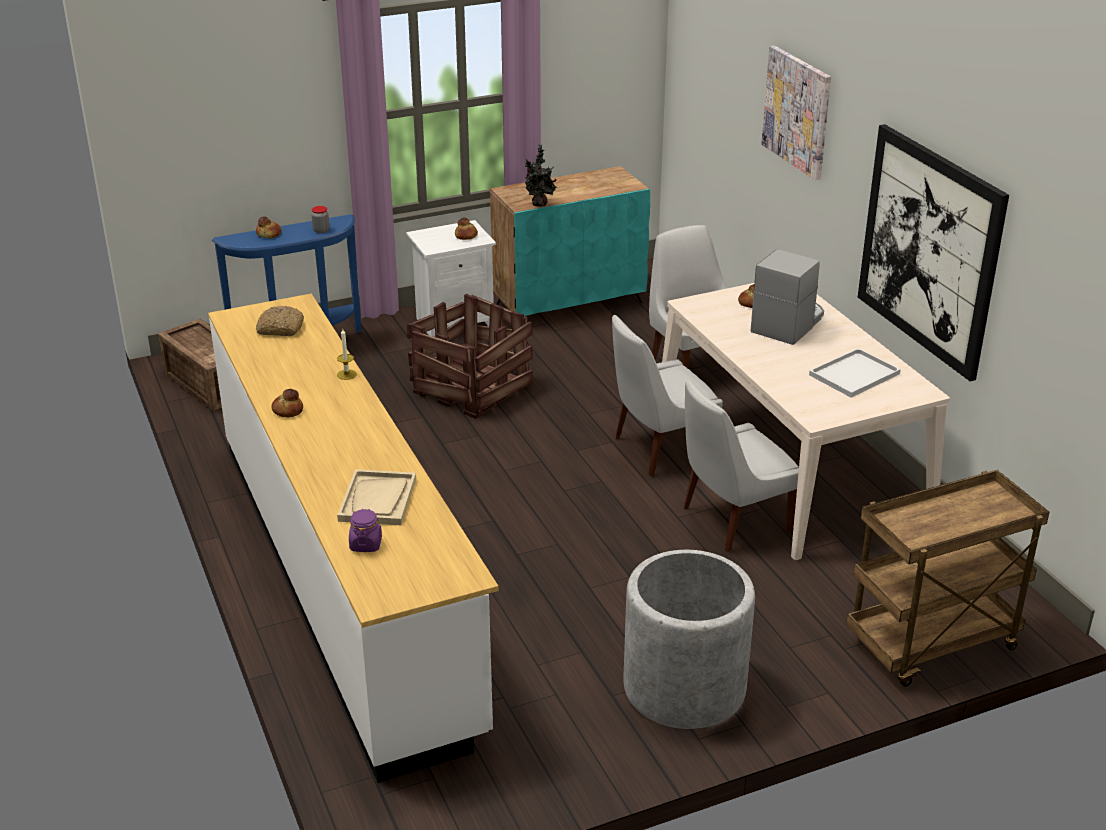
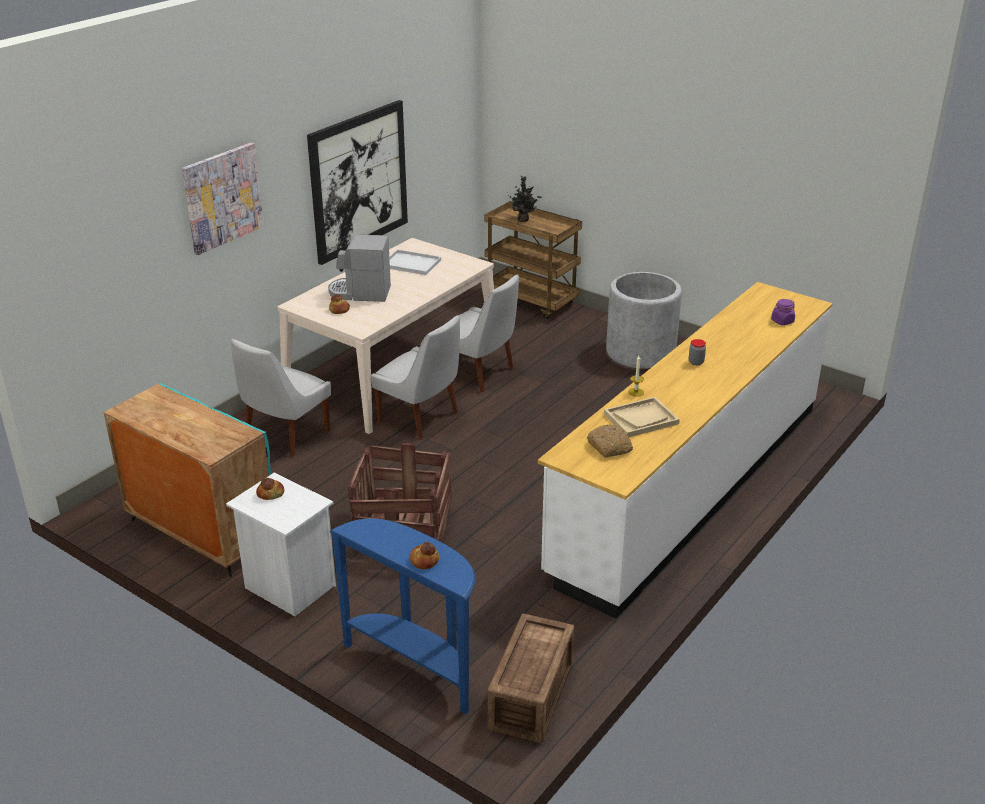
camera: 120 degrees left, 0 degrees up
bread [271,389,303,417] -> none
jar [311,206,329,233] -> jar moved to [689,339,706,365]
beige tray [337,469,416,525] -> beige tray moved to [604,397,680,437]
potted plant [525,144,558,207] -> potted plant moved to [508,176,542,222]

